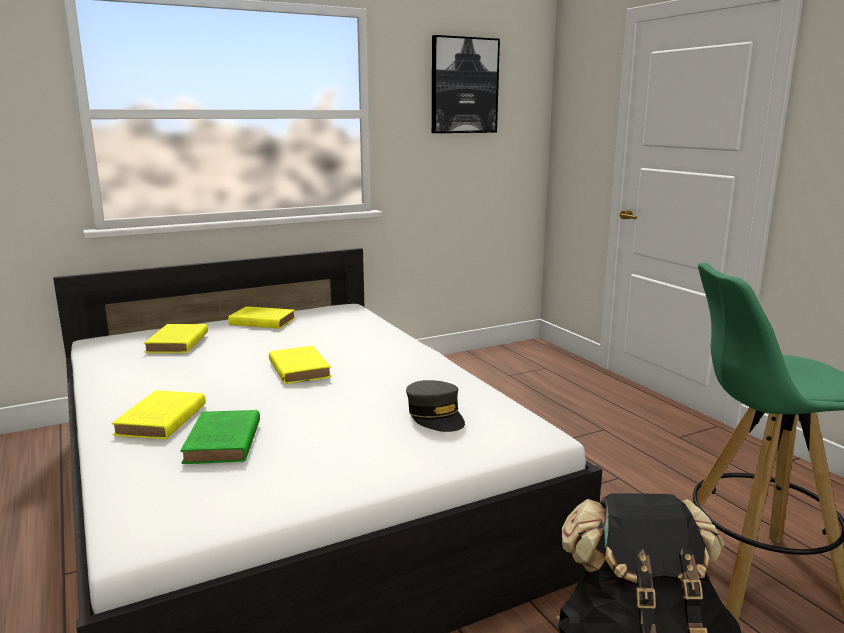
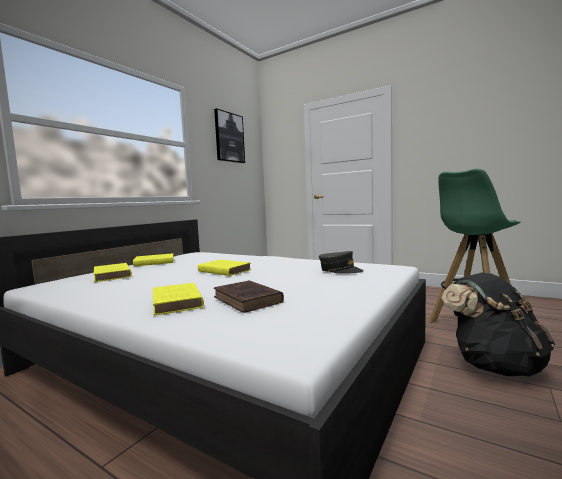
camera: 30 degrees left, 10 degrees down
green book [180,410,260,464] -> brown book [214,280,284,313]

